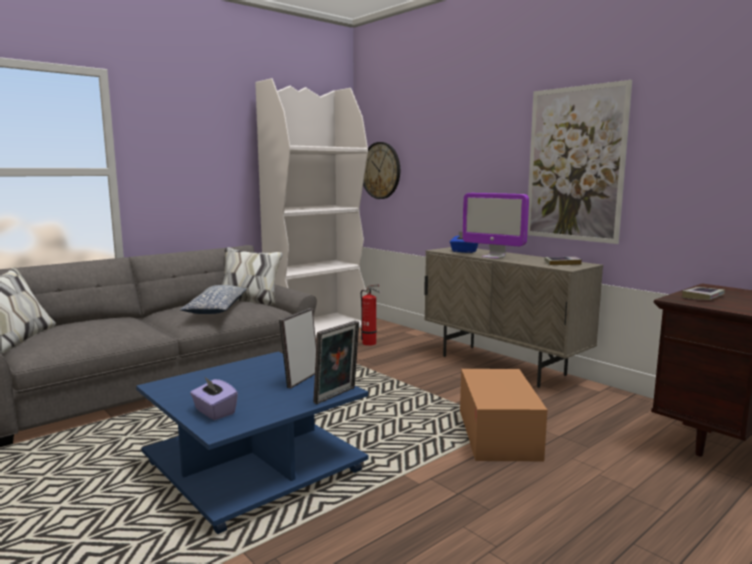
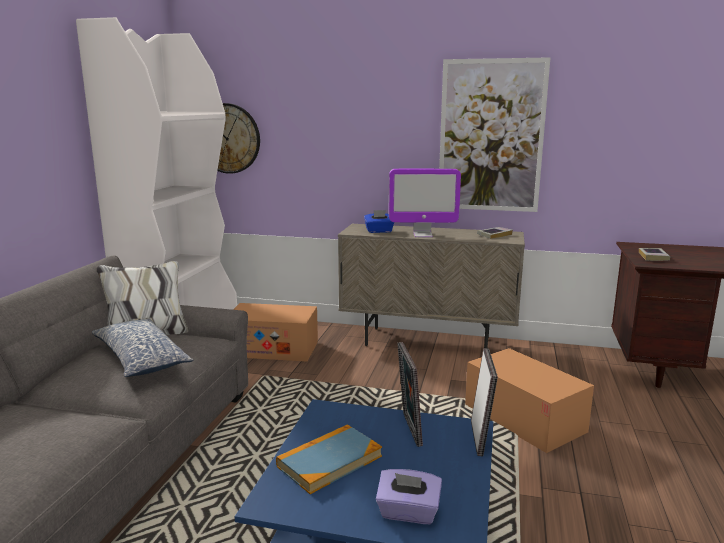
camera: 35 degrees left, 5 degrees up
fire extinguisher [361,284,381,346] -> cardboard box [233,303,318,362]
none -> book [276,424,382,494]

